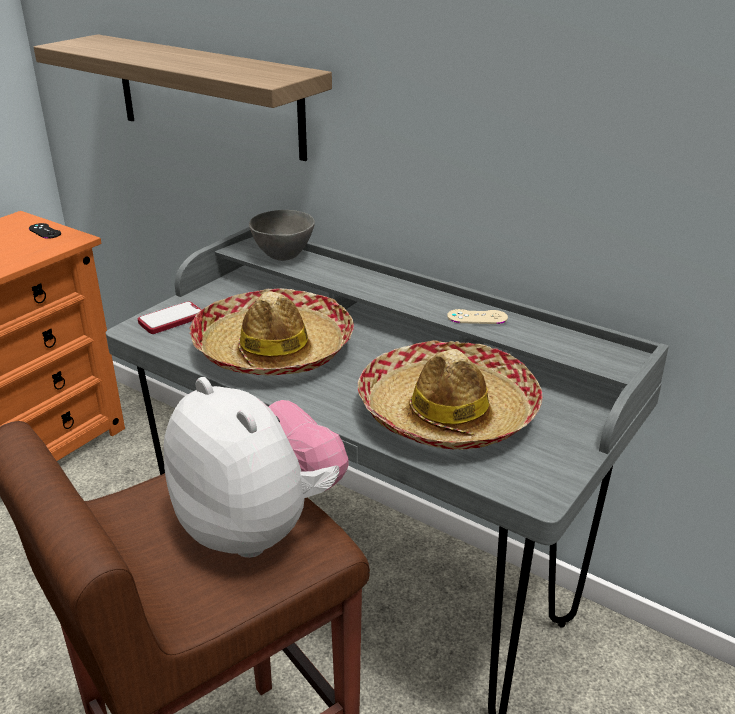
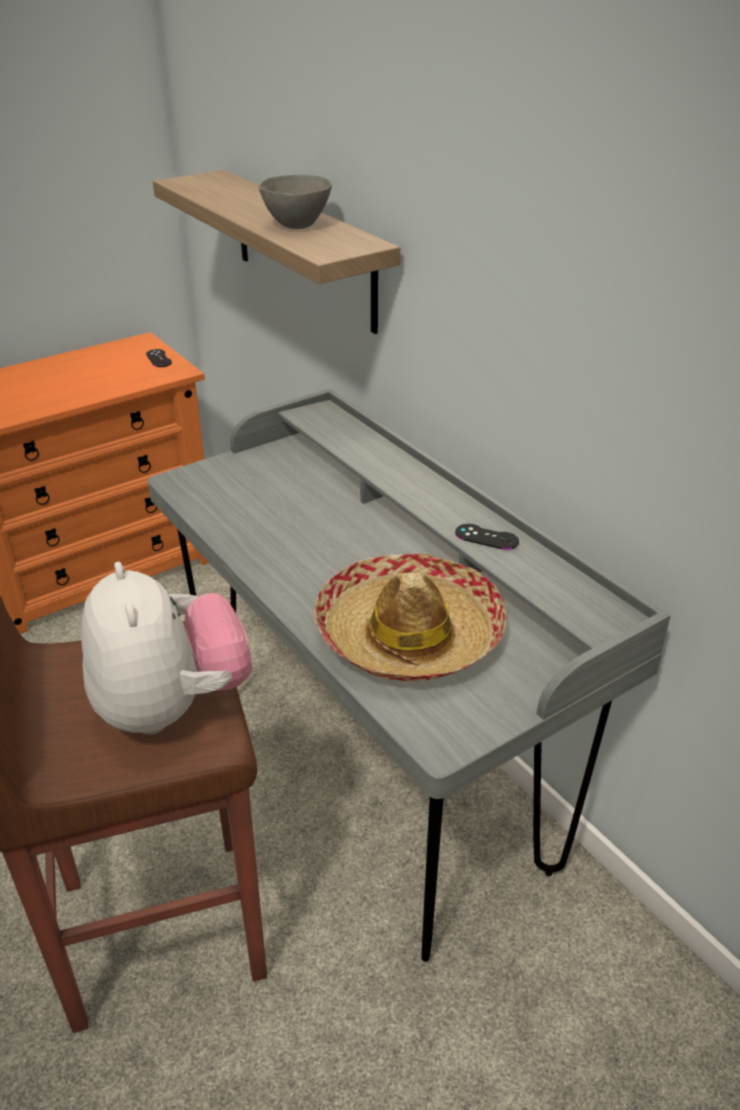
camera: 20 degrees right, 5 degrees up
phone [138,301,202,334] -> none
hat [189,288,354,376] -> none
grey bowl [249,210,315,261] -> grey bowl moved to [258,174,332,229]
beige game controller [447,309,508,324] -> black game controller [455,524,519,550]

